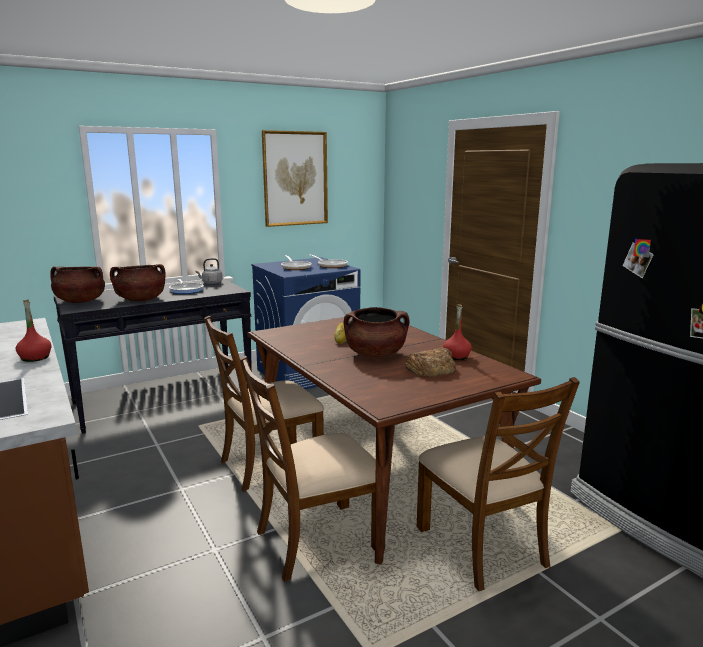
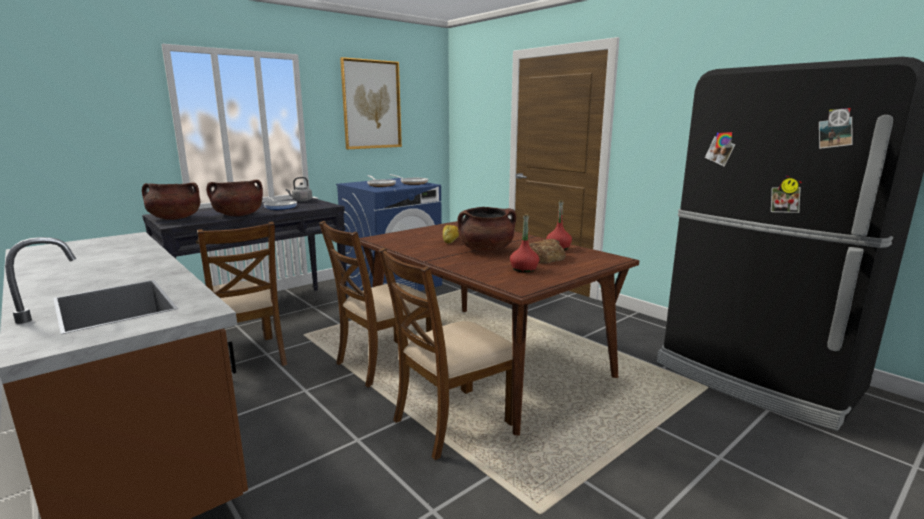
camera: 10 degrees left, 0 degrees up
red bottle [16,299,52,362] -> red bottle moved to [510,214,539,272]
brown chair [417,377,580,591] -> brown chair moved to [197,221,287,366]

